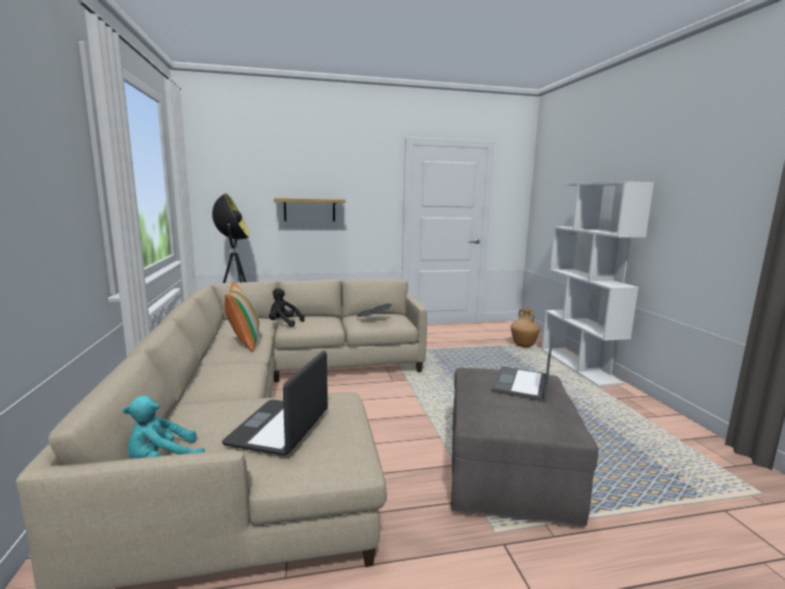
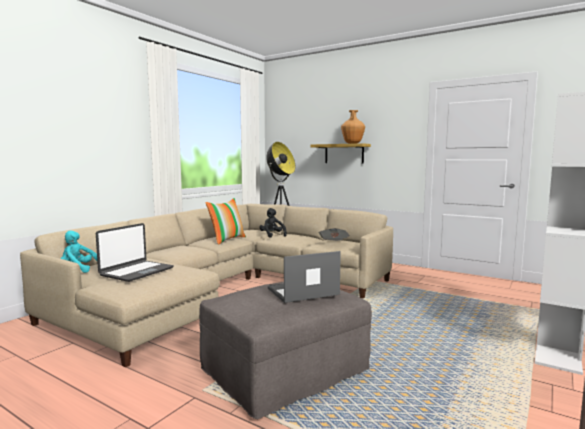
camera: 45 degrees right, 5 degrees down
laptop [222,351,328,456] -> laptop turned 150 degrees clockwise [96,223,174,282]
brown vase [511,308,540,347] -> brown vase moved to [341,110,365,144]

